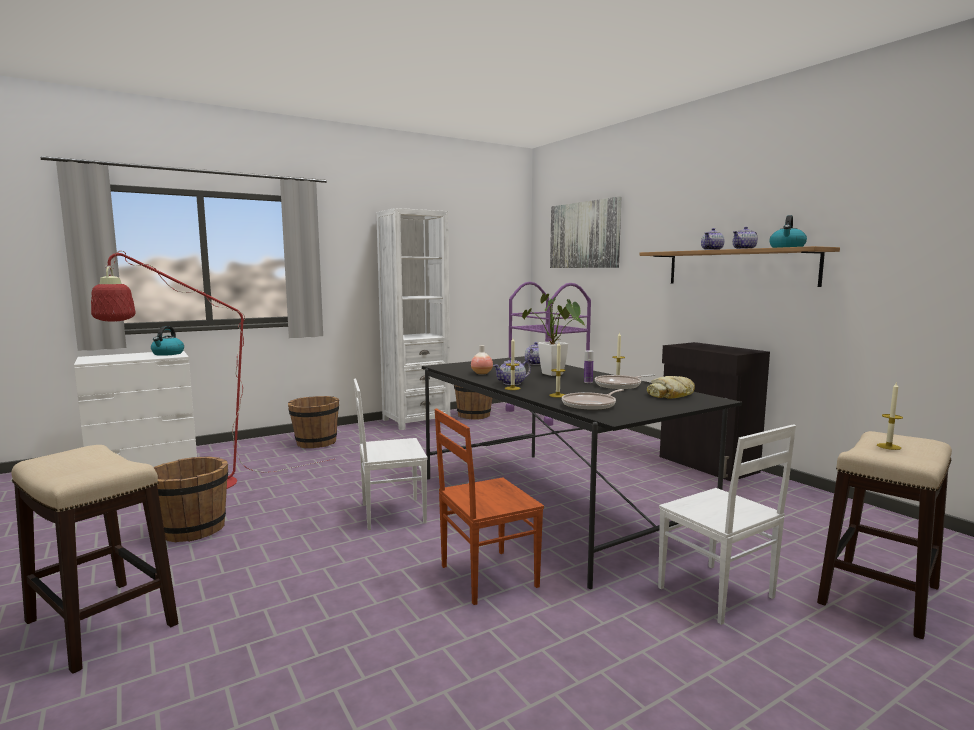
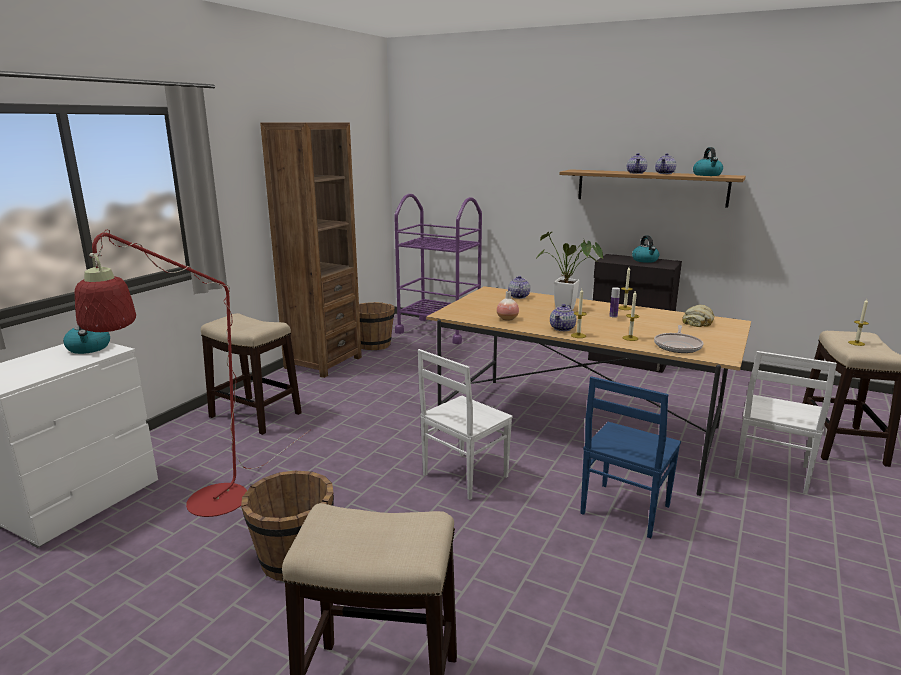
camera: 30 degrees left, 10 degrees up
brown bucket [288,396,339,448] -> stool [201,313,302,435]
white bookcase [376,208,450,430] -> brown bookcase [260,122,362,378]
black dining table [422,356,742,589] -> beige dining table [426,286,751,496]
brown chair [435,409,544,605] -> blue chair [581,376,681,538]
picture [550,197,622,268] -> none
frying pan [595,374,656,389] -> none
white chair [658,424,796,625] -> white chair turned 90 degrees clockwise [735,351,837,494]
none -> kettle [632,235,659,263]

